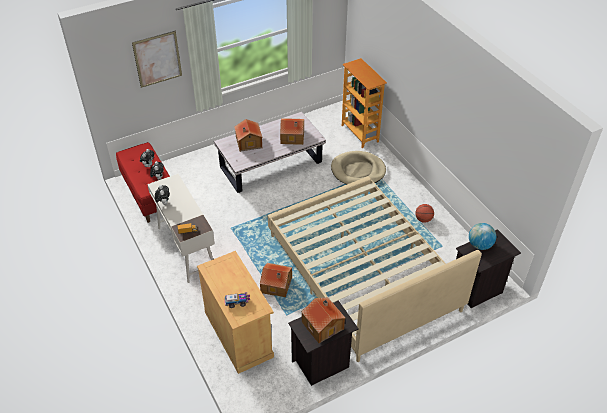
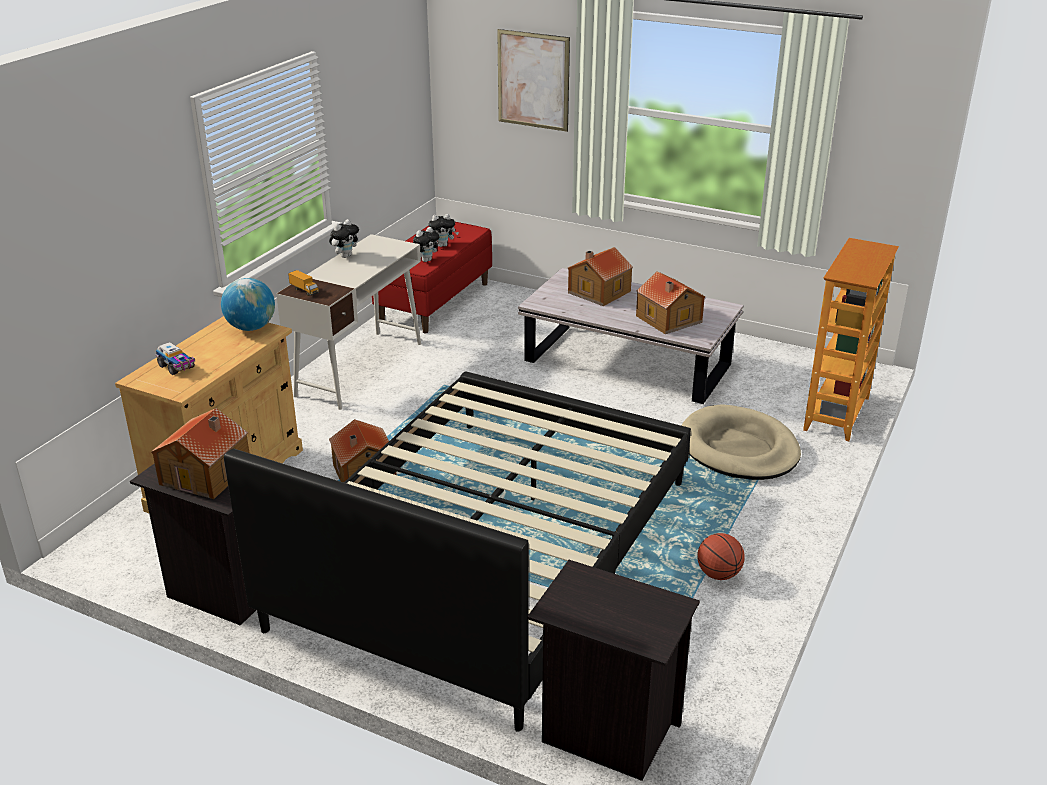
camera: 55 degrees right, 15 degrees down
beige bed [267,176,482,362] -> black bed [224,371,691,731]
globe [469,223,496,250] -> globe moved to [221,278,275,331]

